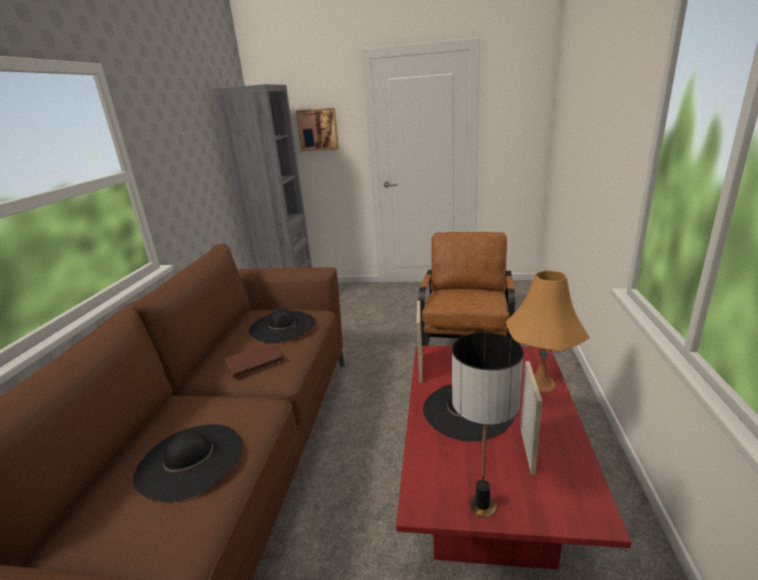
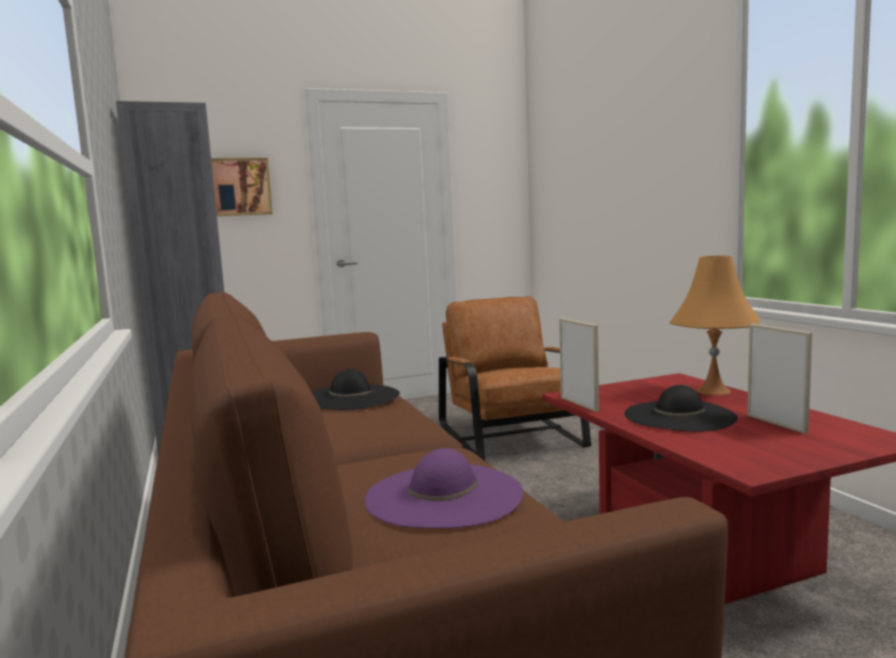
camera: 30 degrees left, 15 degrees down
black hat [133,424,243,502] -> purple hat [364,448,523,529]
brown book [224,342,283,378] -> none
table lamp [452,332,524,518] -> none

